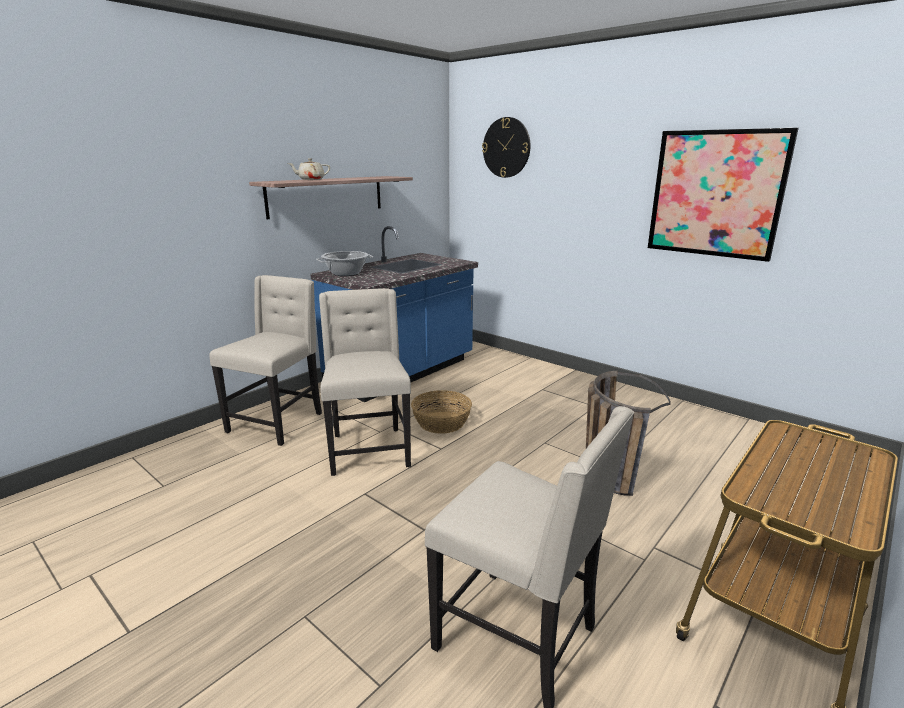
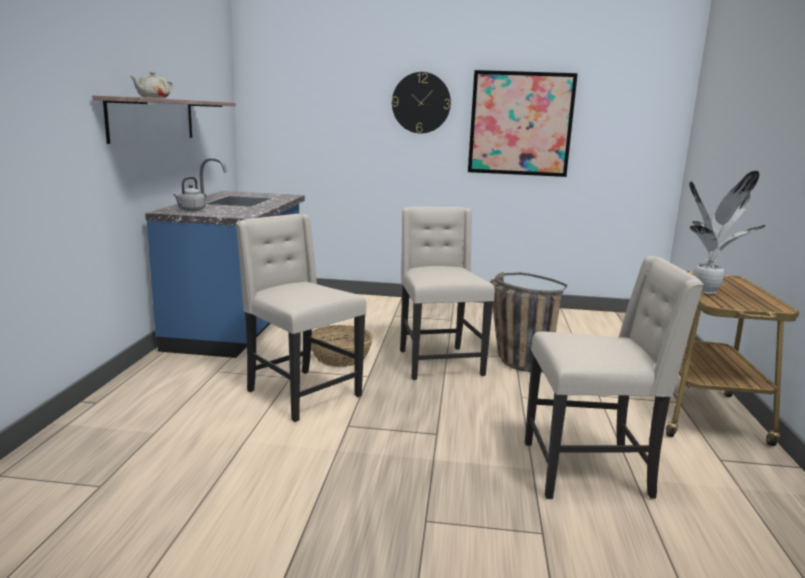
camera: 35 degrees left, 5 degrees down
beige chair [209,275,322,446] -> beige chair moved to [400,207,495,380]
cooking pot [316,251,373,276] -> grey kettle [173,177,206,211]
wall clock [482,117,531,178] -> wall clock moved to [392,72,451,133]
none -> potted plant [689,171,766,294]

